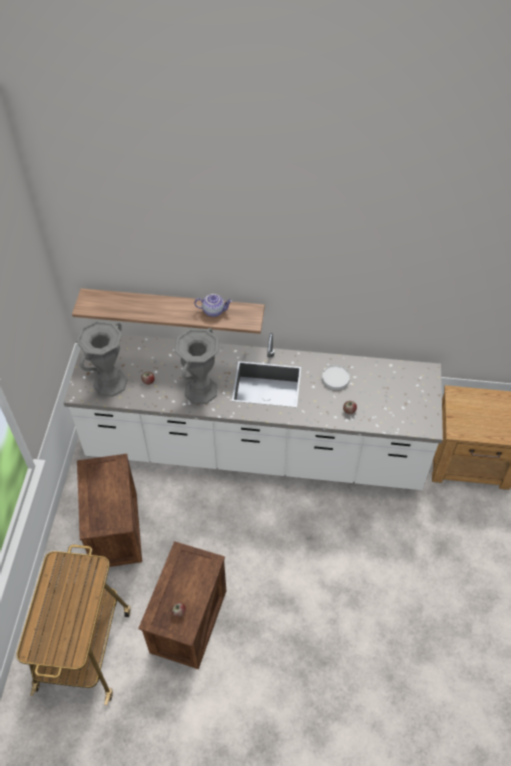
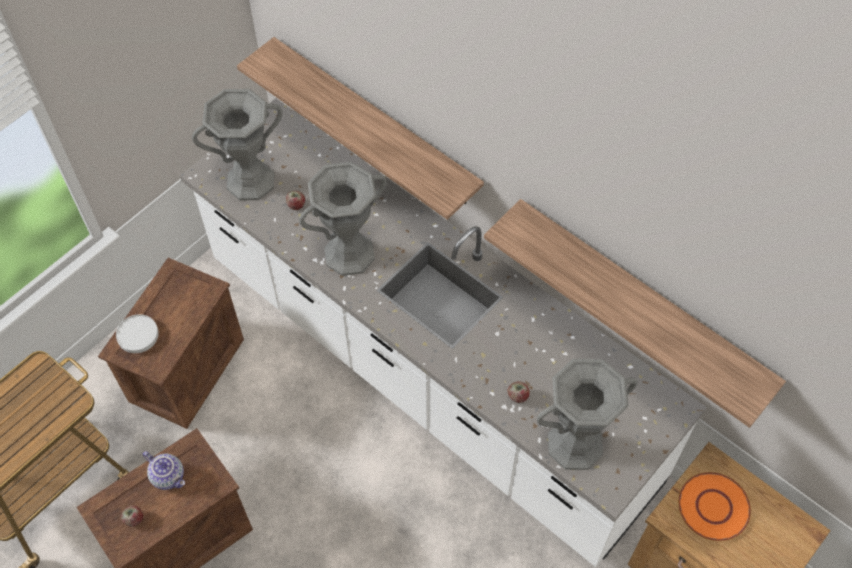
camera: 35 degrees right, 5 degrees up
teapot [194,294,232,317] -> teapot moved to [143,451,185,490]
white plate [322,365,350,390] -> white plate moved to [116,314,159,353]
none -> shelf [484,199,786,428]
none -> grey vase [537,359,638,470]
none -> orange plate [678,472,751,541]

